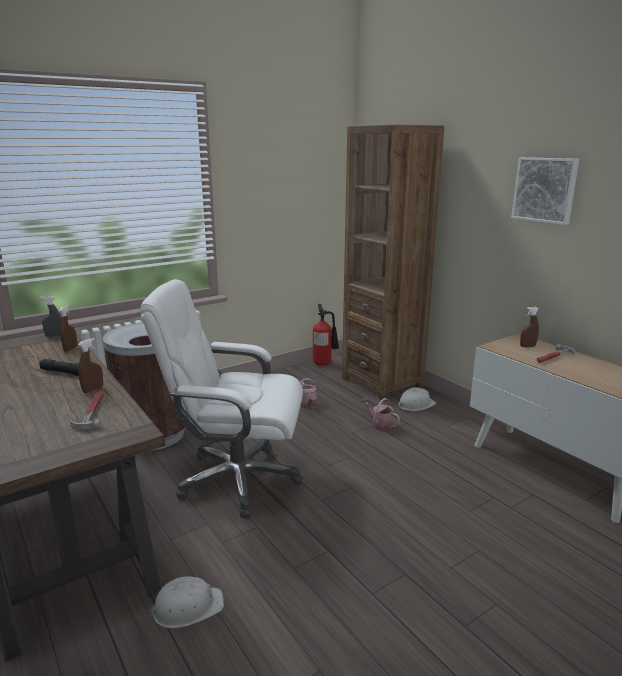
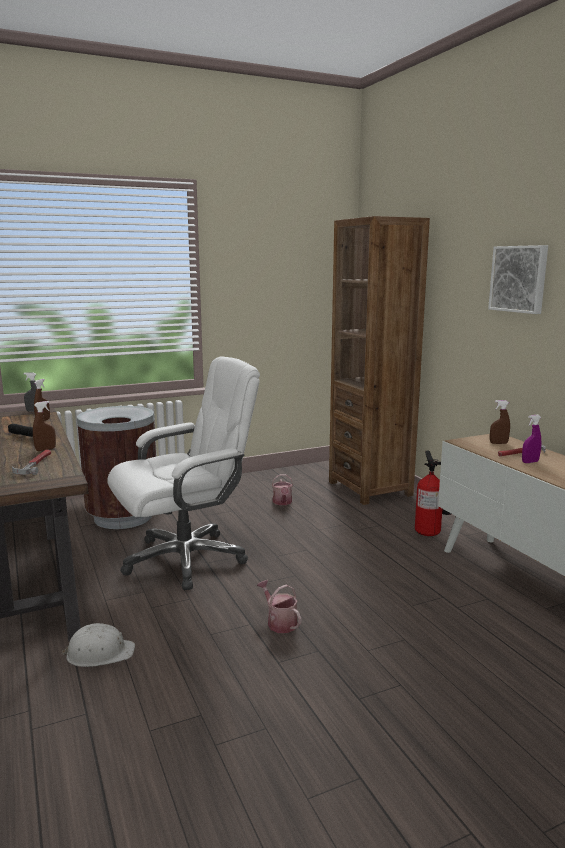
camera: 10 degrees right, 5 degrees down
white office chair [140,279,303,518] -> white office chair turned 135 degrees clockwise [107,356,260,590]
fire extinguisher [313,304,339,365] -> fire extinguisher moved to [415,451,451,536]
watering can [360,397,400,431] -> watering can moved to [257,580,301,633]
white hard hat [398,387,436,411] -> none
none -> purple spray bottle [522,415,541,463]

